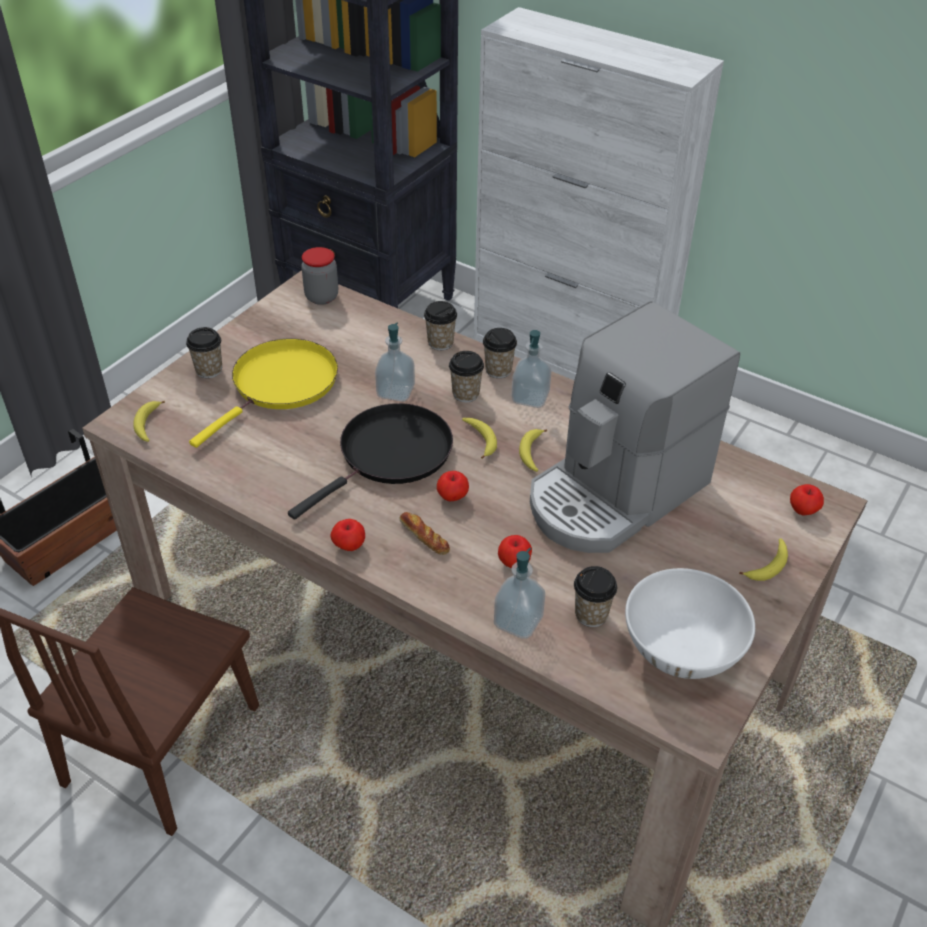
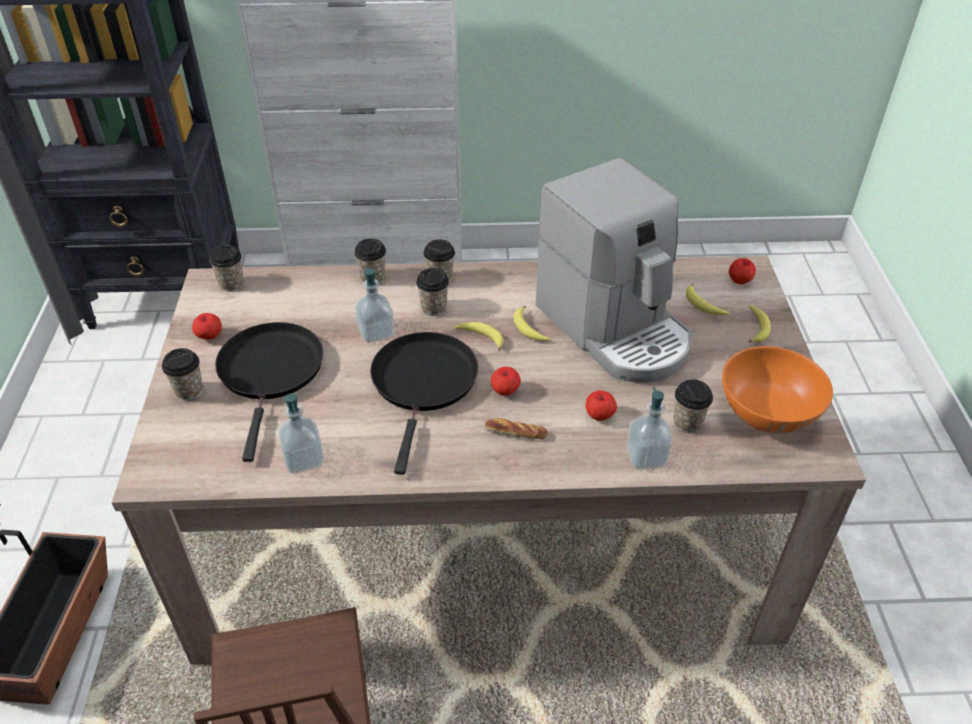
camera: 35 degrees left, 0 degrees up
banana [133,401,165,442] -> banana moved to [686,283,730,315]
yellow frying pan [189,339,338,448] -> black frying pan [215,322,323,462]
jar [301,247,338,305] -> cup [209,245,244,292]
apple [331,519,365,551] -> apple moved to [192,313,222,340]
soap dispenser [512,330,551,408] -> soap dispenser moved to [278,393,324,473]
coffee machine [530,301,740,553] -> coffee machine turned 45 degrees counterclockwise [536,158,692,383]
white bowl [625,568,755,679] -> orange bowl [722,346,833,433]

